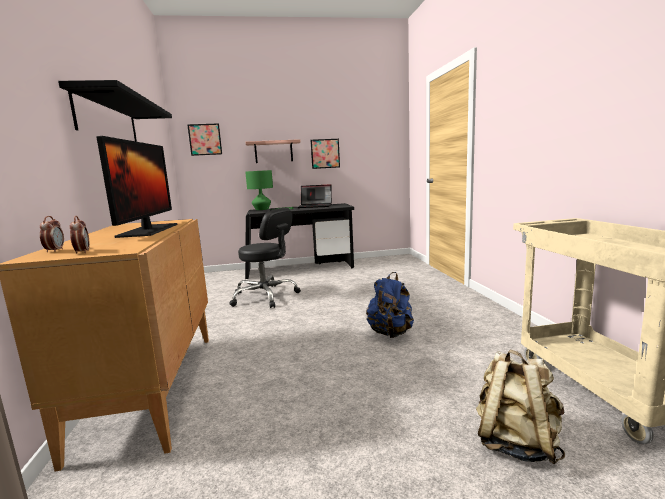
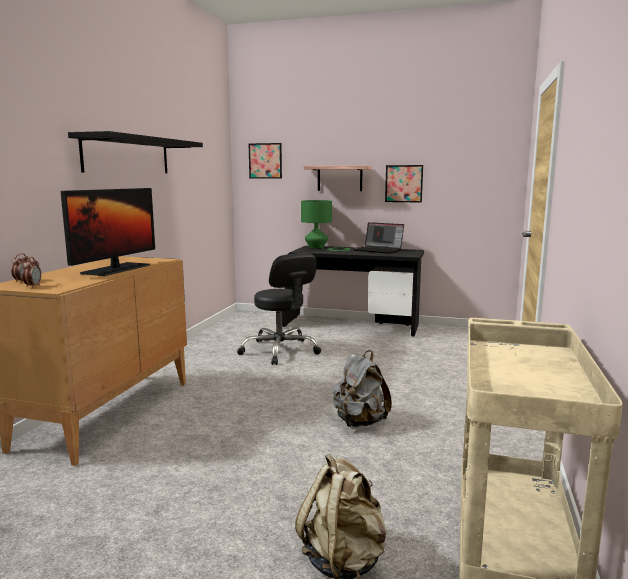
camera: 25 degrees right, 0 degrees up
blue backpack [366,272,414,338] -> grey backpack [332,350,392,427]

